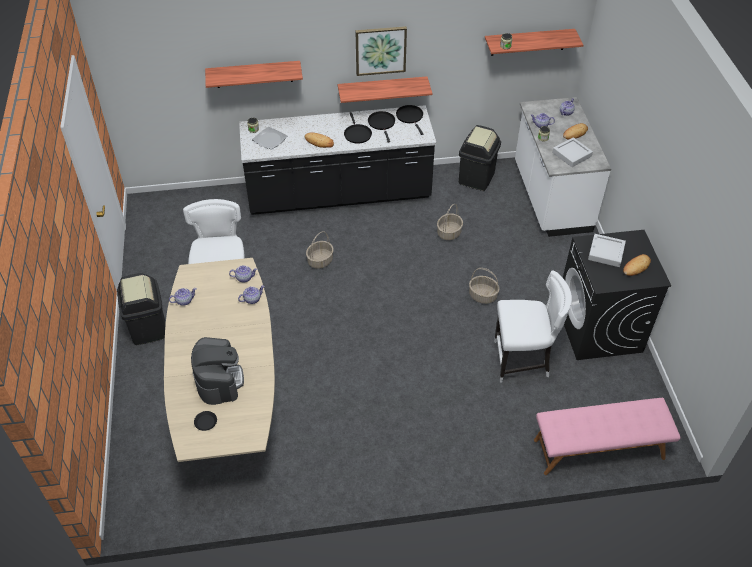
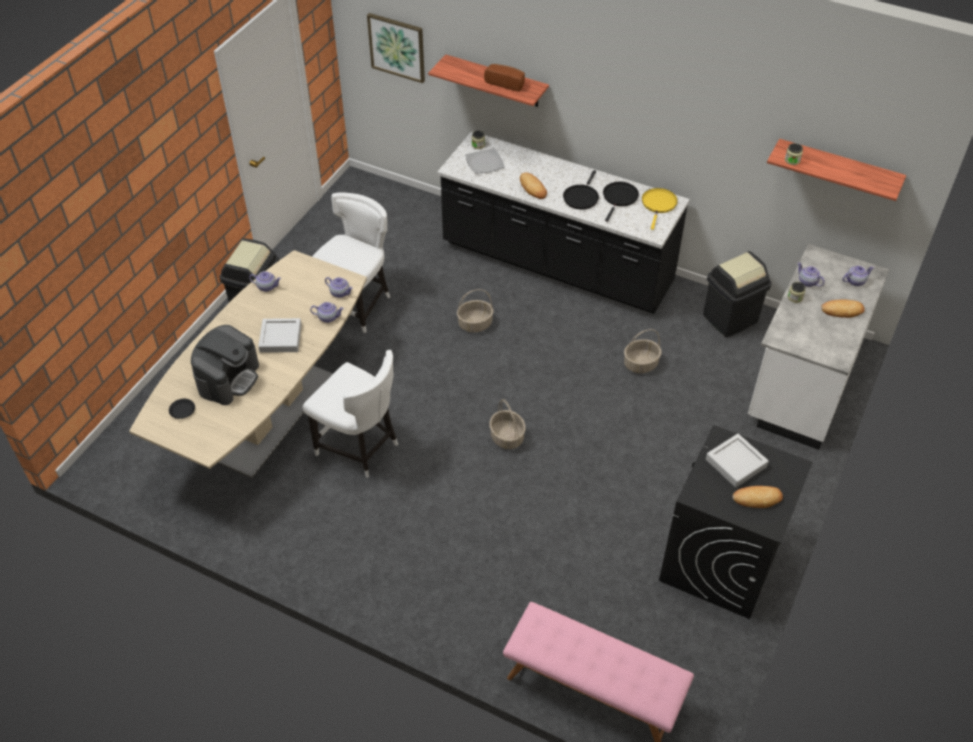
camera: 35 degrees right, 0 degrees up
shelf [338,76,433,103] -> none
picture [356,26,407,76] -> picture moved to [367,13,425,83]
black frying pan [396,105,423,135] -> yellow frying pan [642,188,678,230]
basket [469,268,500,304] -> basket moved to [489,399,526,449]
white chair [494,270,572,383] -> white chair moved to [303,350,398,478]
grey tray [552,137,593,167] -> grey tray moved to [258,318,302,353]
none -> bread [484,64,525,92]

